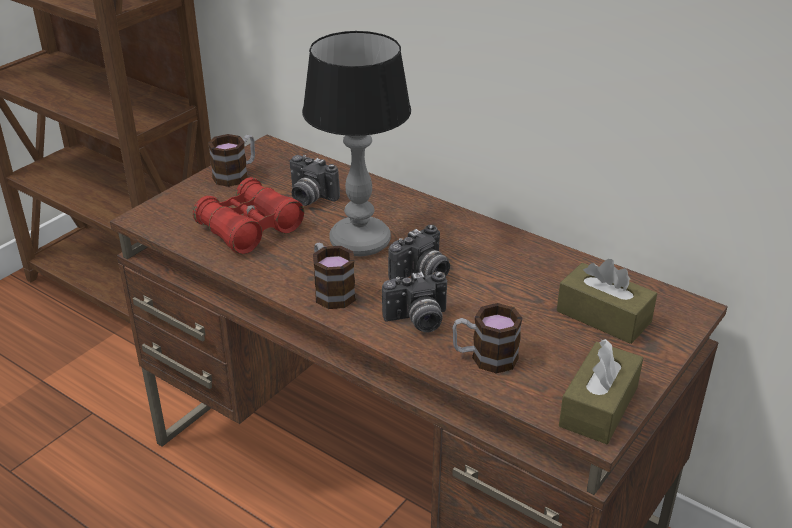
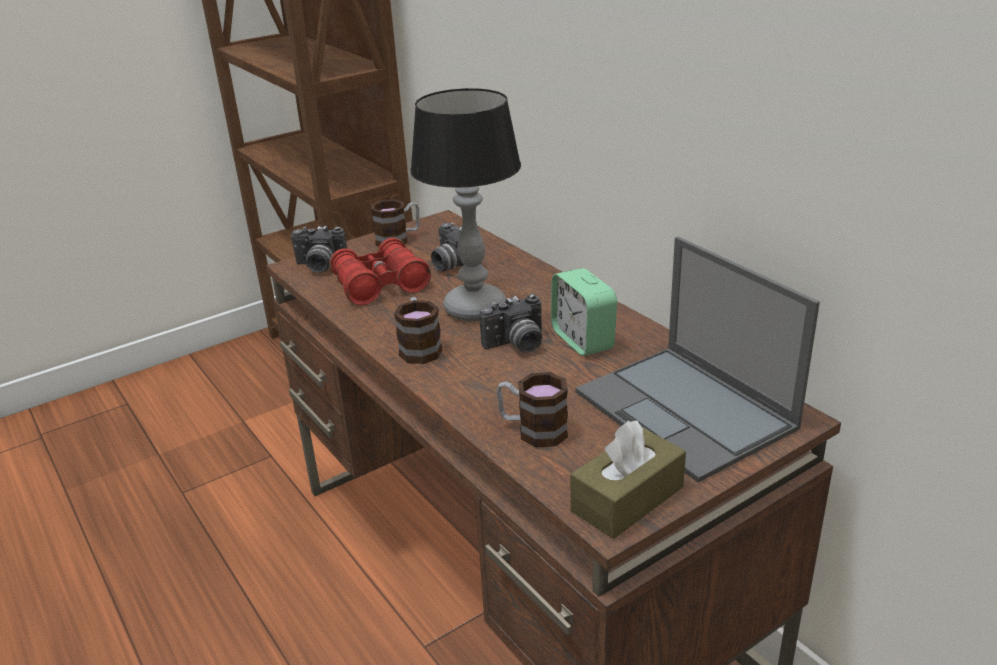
camera: 20 degrees right, 5 degrees down
camera [382,271,447,332] -> camera moved to [291,226,347,273]
brown tissue box [557,259,657,344] -> laptop [575,237,820,483]
none -> alarm clock [551,268,617,356]

